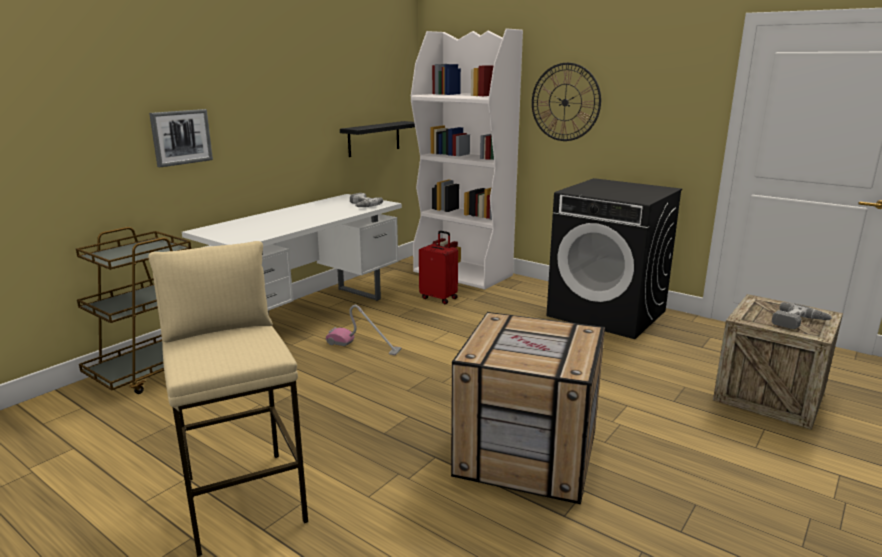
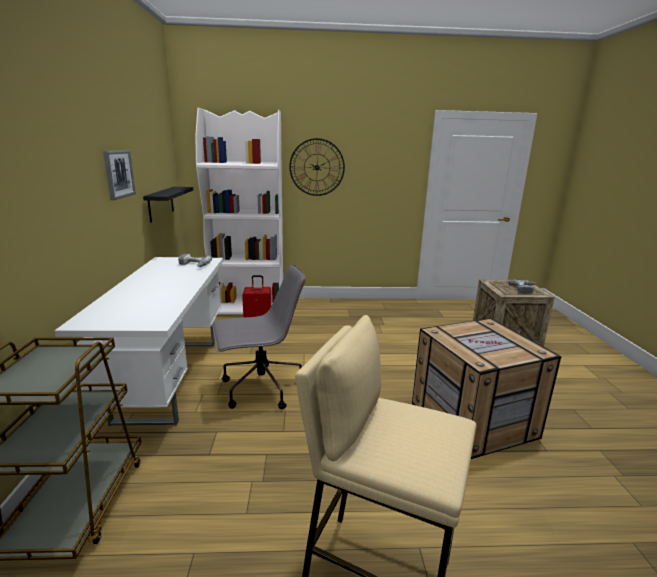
camera: 40 degrees left, 0 degrees up
picture [149,109,213,167] -> picture moved to [103,150,136,200]
vacuum cleaner [326,305,401,356] -> grey office chair [212,264,306,409]
black washing machine [547,178,682,339] -> none

